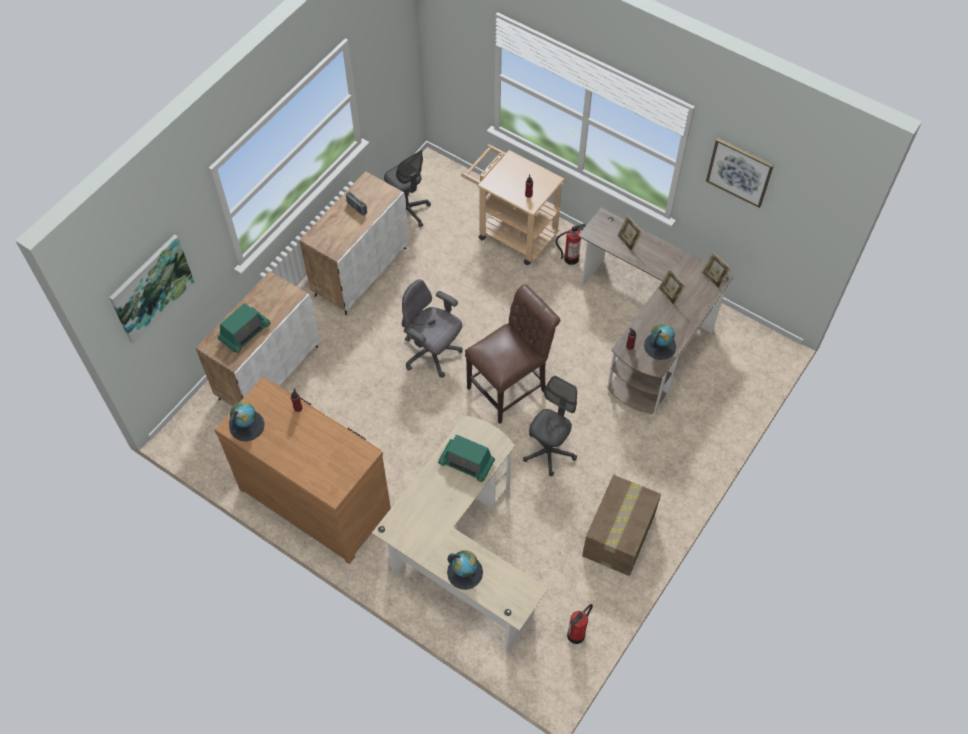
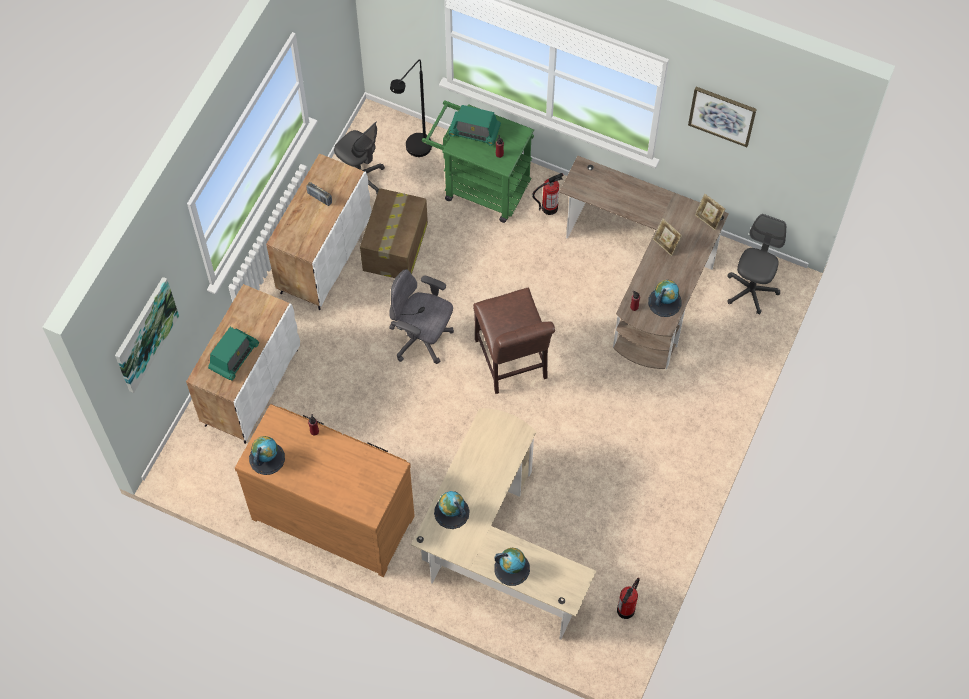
camera: 10 degrees left, 5 degrees up
radio [438,435,495,482] -> radio moved to [449,105,501,146]
beige cart [461,144,565,265] -> green cart [422,100,534,223]
brown chair [465,285,561,424] -> brown chair turned 120 degrees clockwise [473,287,555,394]
grey office chair [523,376,577,477] -> grey office chair moved to [727,214,786,314]
cardboard box [582,475,661,576] -> cardboard box moved to [360,188,428,278]
picture frame [617,215,642,253] -> none
none -> black floor lamp [390,59,432,157]
none -> globe [434,491,470,529]

